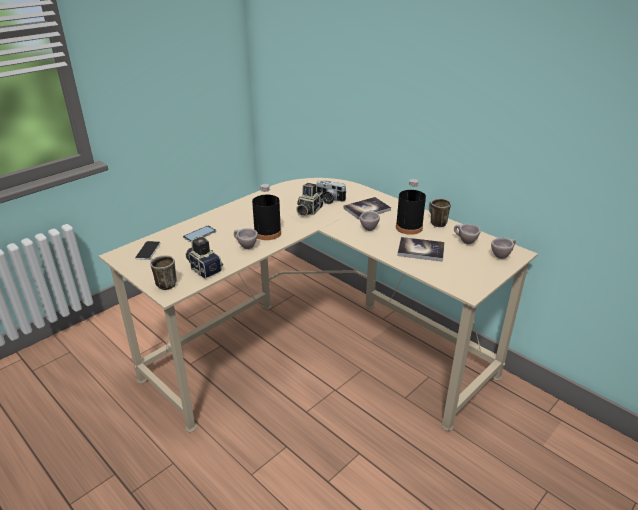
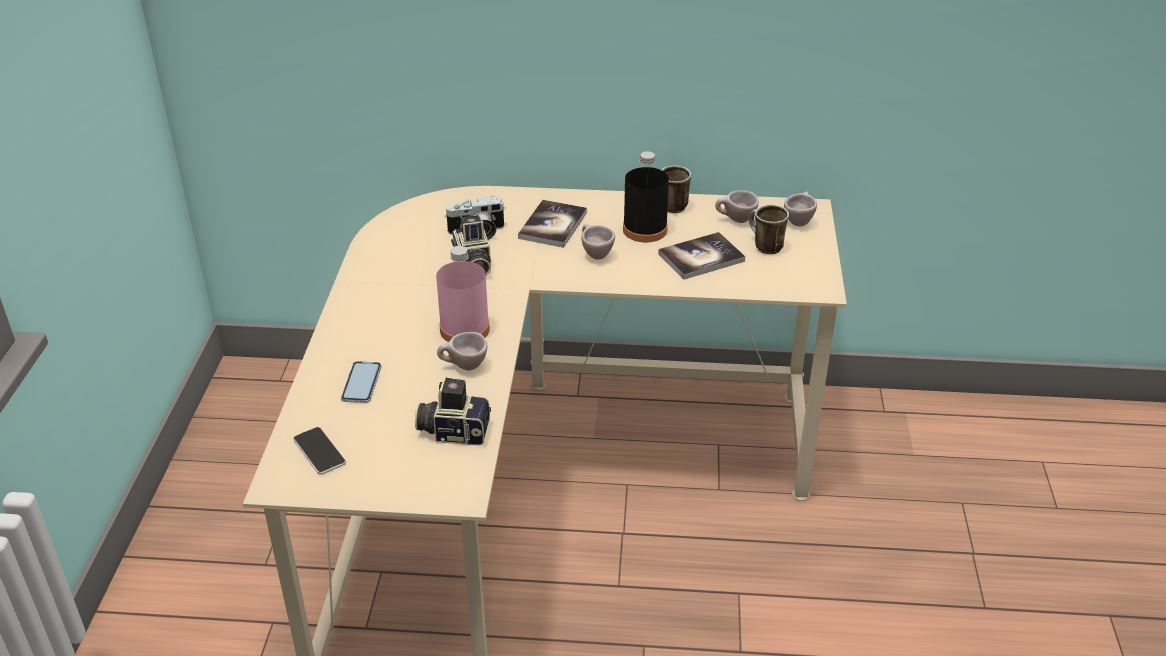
camera: 40 degrees left, 5 degrees up
mug [150,255,177,290] -> mug moved to [749,204,789,254]
black bottle [252,184,281,240] -> pink bottle [436,246,490,342]

